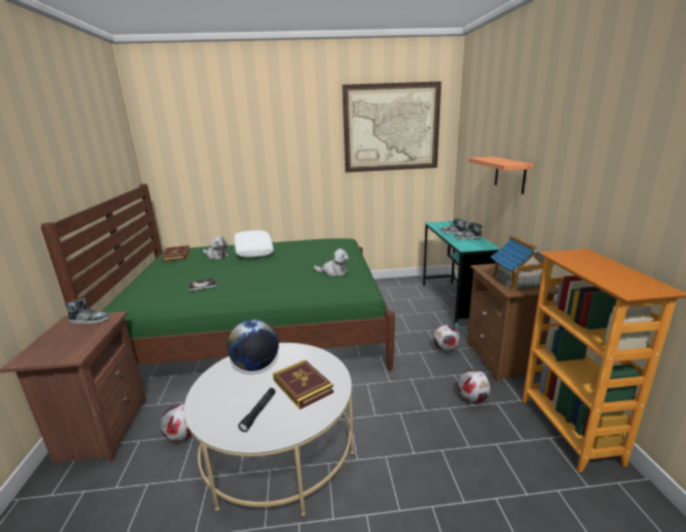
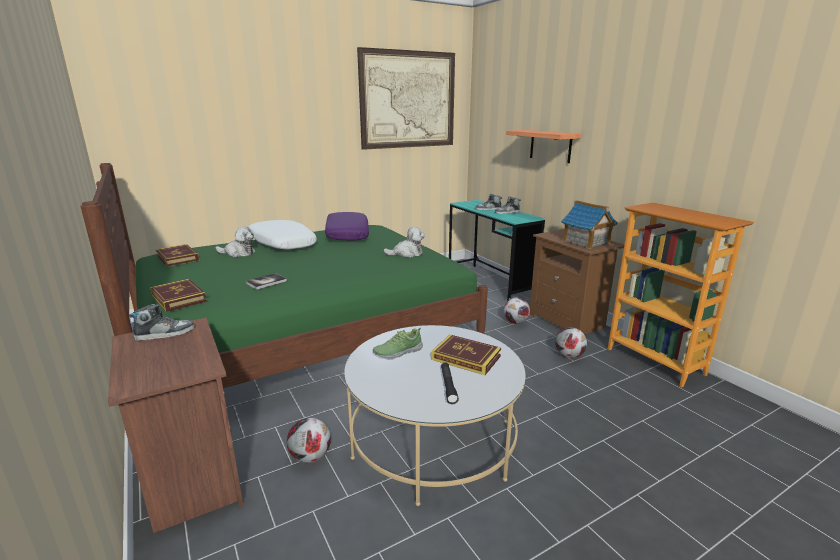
camera: 25 degrees left, 0 degrees up
globe [227,319,279,371] -> shoe [373,328,423,359]
none -> book [150,279,207,312]
none -> purple pillow [325,212,369,241]

